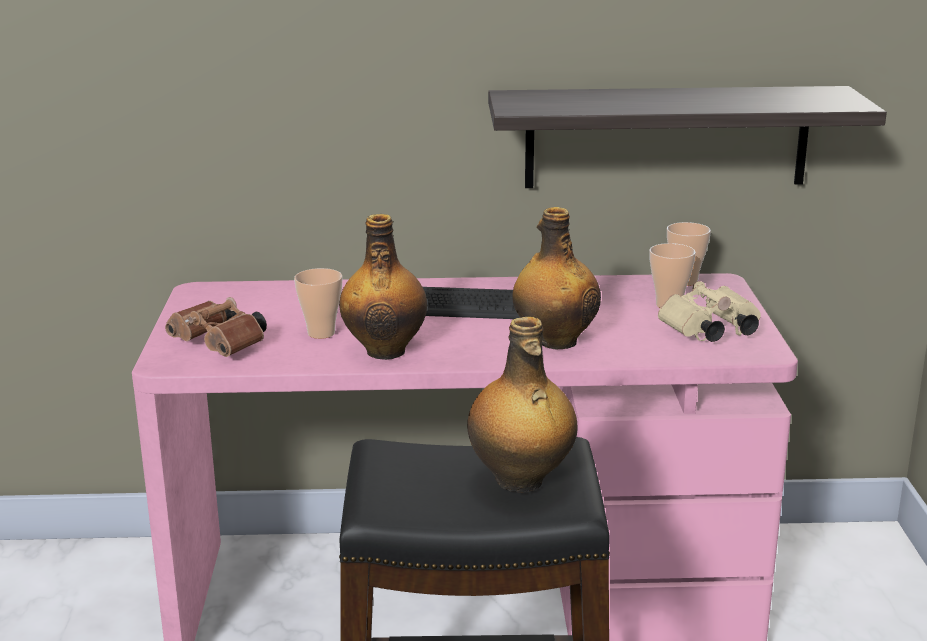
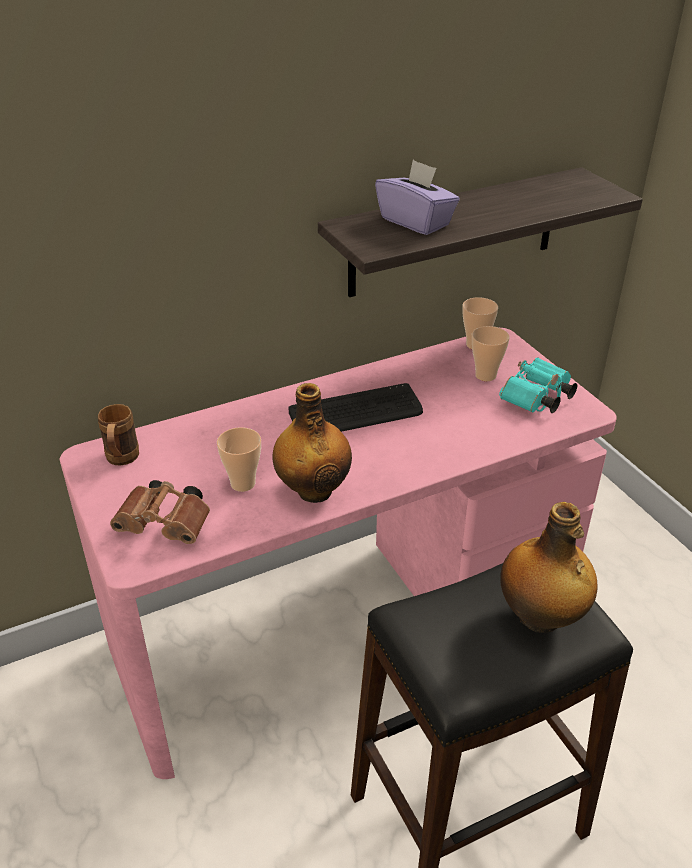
camera: 25 degrees left, 15 degrees up
bottle [512,207,601,349] -> none
beige binoculars [658,281,761,342] -> turquoise binoculars [499,357,577,413]
none -> brown mug [98,404,139,466]
none -> purple tissue box [375,159,460,235]

